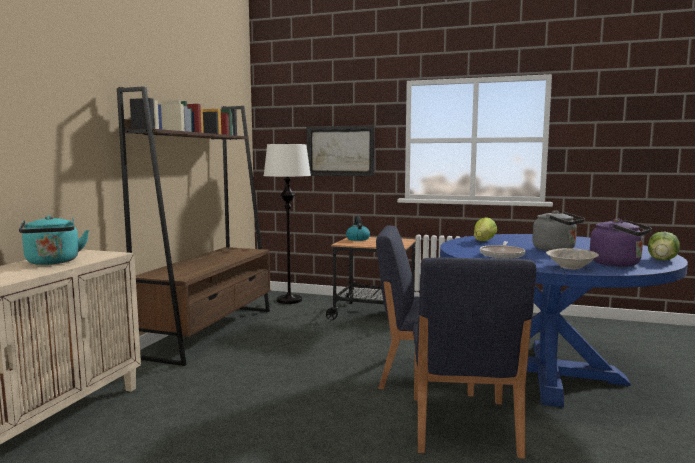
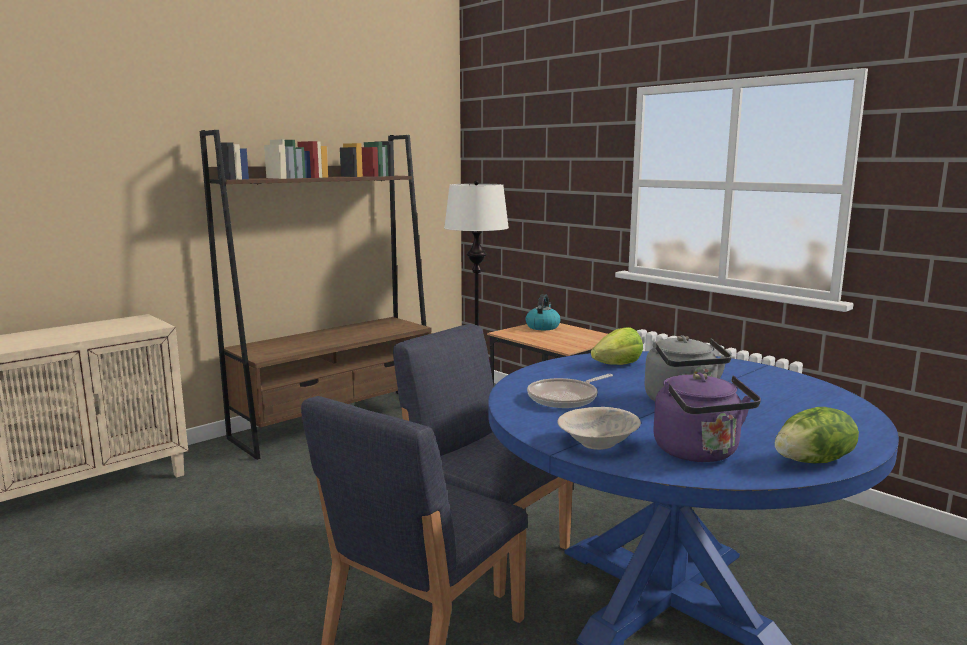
camera: 30 degrees right, 5 degrees up
turquoise kettle [19,215,89,265] -> none
picture [307,126,375,176] -> none

